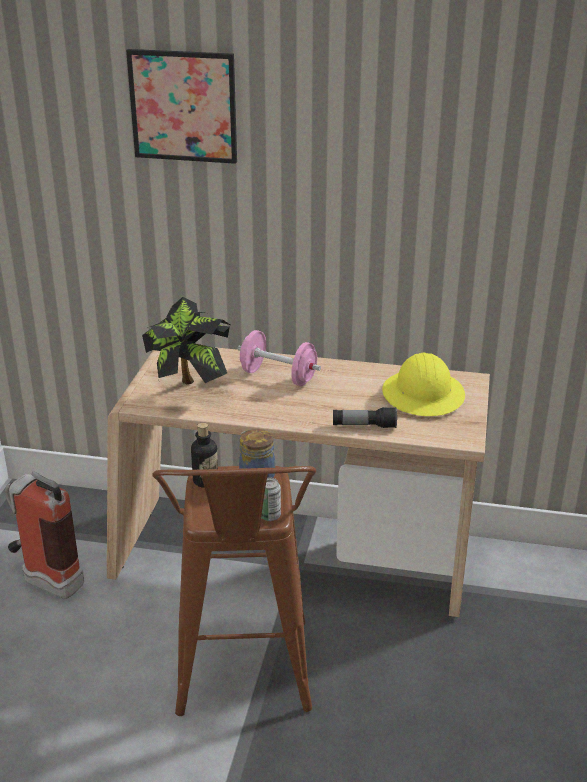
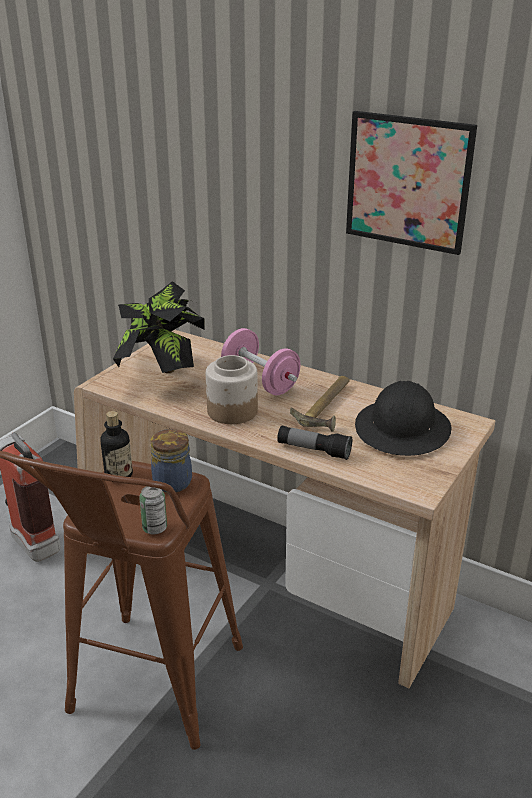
camera: 20 degrees right, 0 degrees up
picture [126,49,237,164] -> picture moved to [346,111,477,255]
yellow hard hat [382,353,465,416] -> black hard hat [355,381,452,456]
none -> jar [206,355,258,424]
none -> hammer [290,376,350,432]

